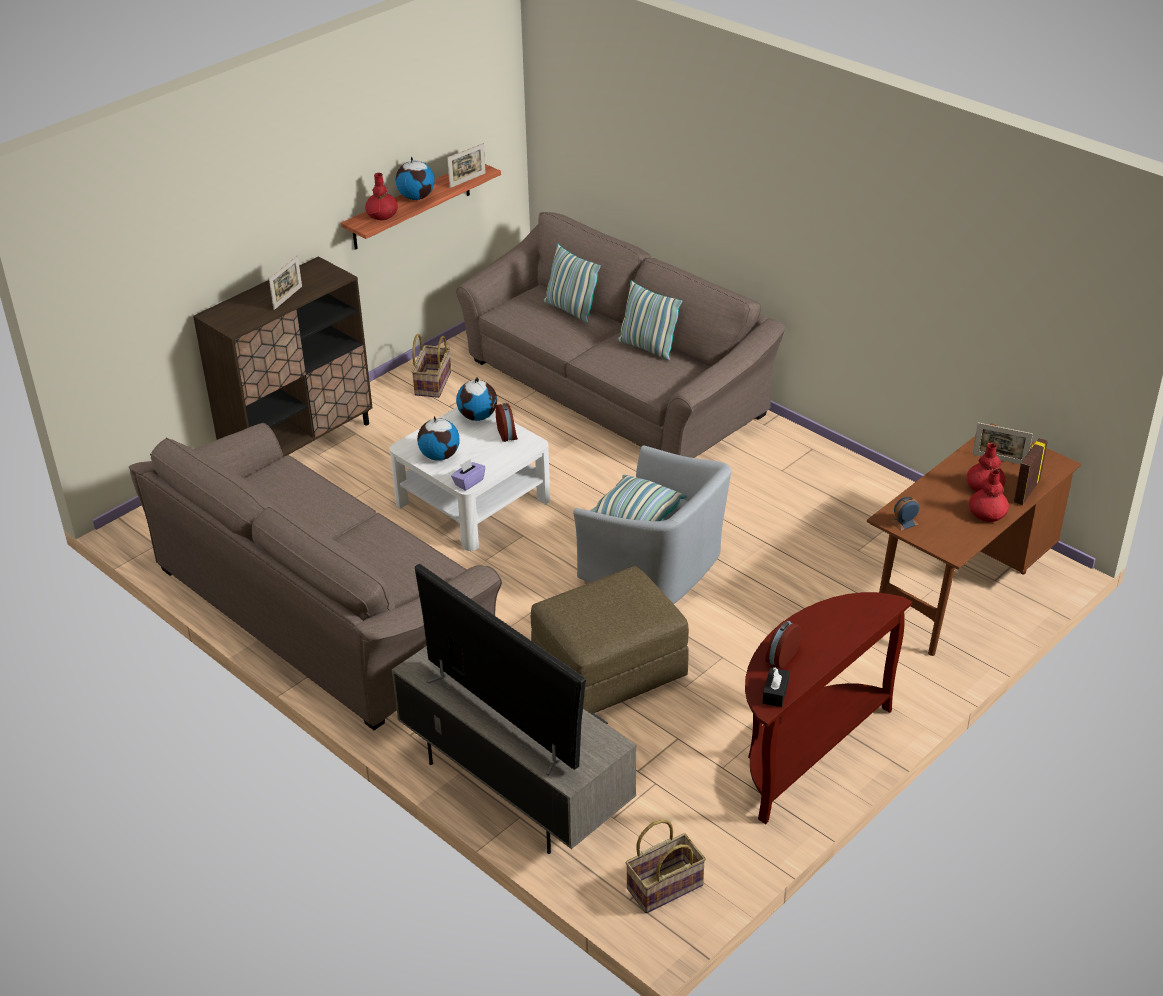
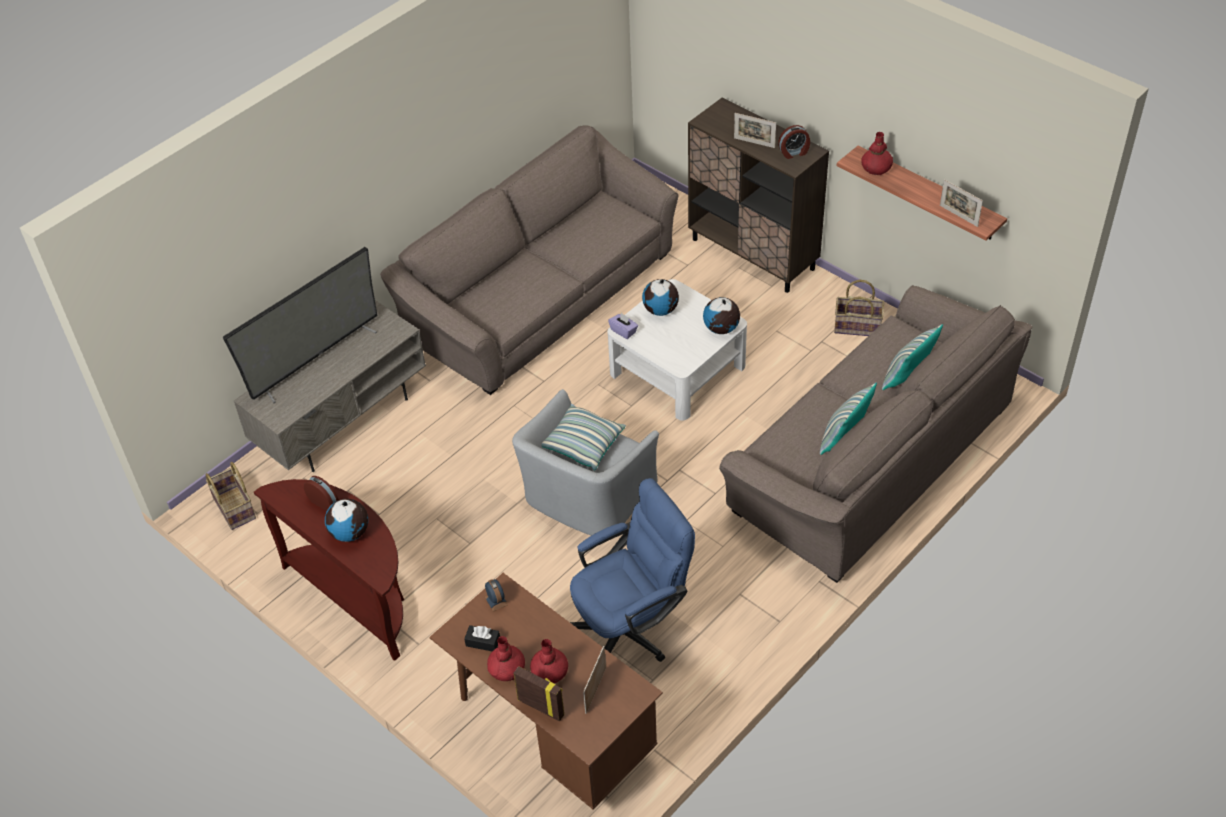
camera: 90 degrees right, 10 degrees up
globe [396,157,435,200] -> globe moved to [325,499,368,542]
alarm clock [496,403,518,442] -> alarm clock moved to [778,125,810,159]
brown ottoman [531,566,689,714] -> none
black tissue box [763,667,789,707] -> black tissue box moved to [464,625,500,651]
none -> blue office chair [570,478,695,662]

